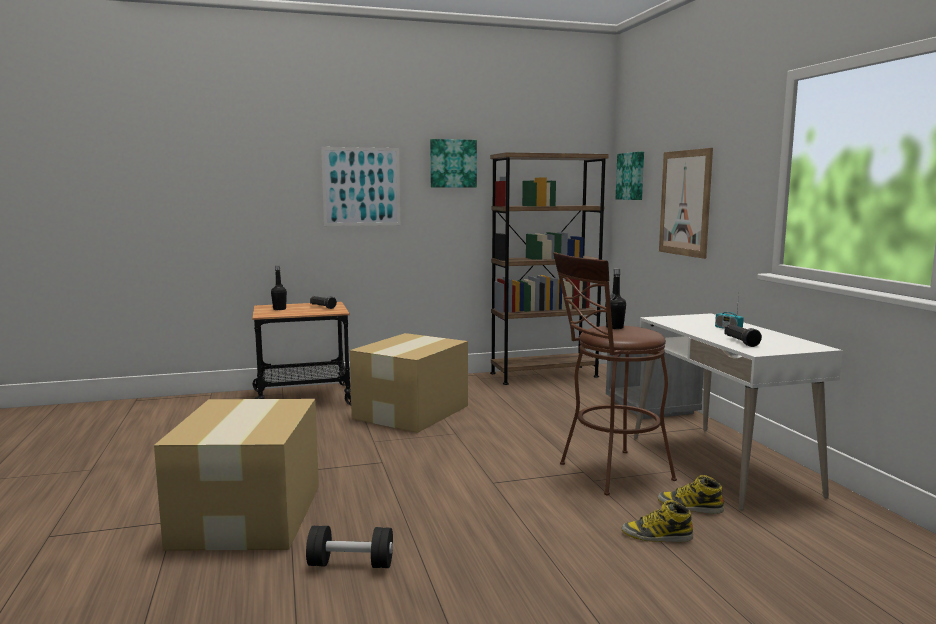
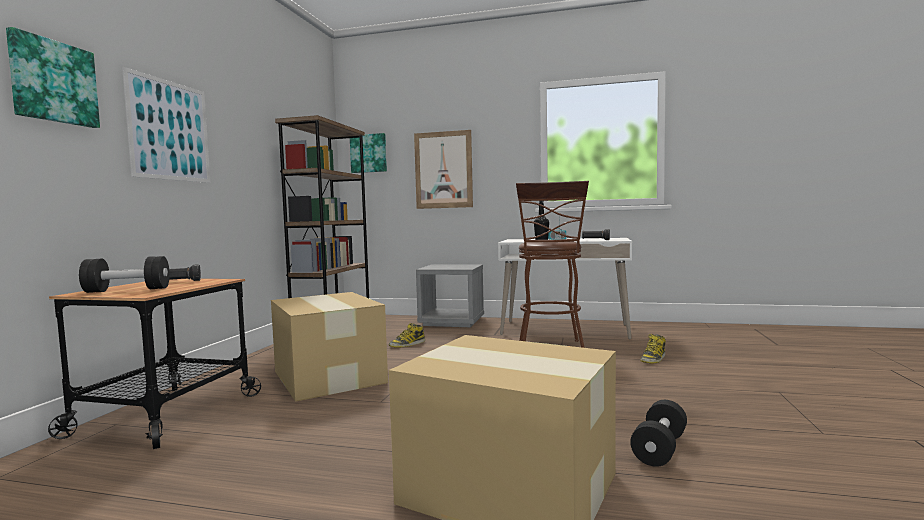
camera: 60 degrees left, 5 degrees down
black bottle [271,265,287,310] -> black dumbbell [79,256,170,293]
picture [430,139,477,187] -> picture moved to [6,27,100,128]
boot [658,475,724,514] -> boot moved to [389,323,425,347]

